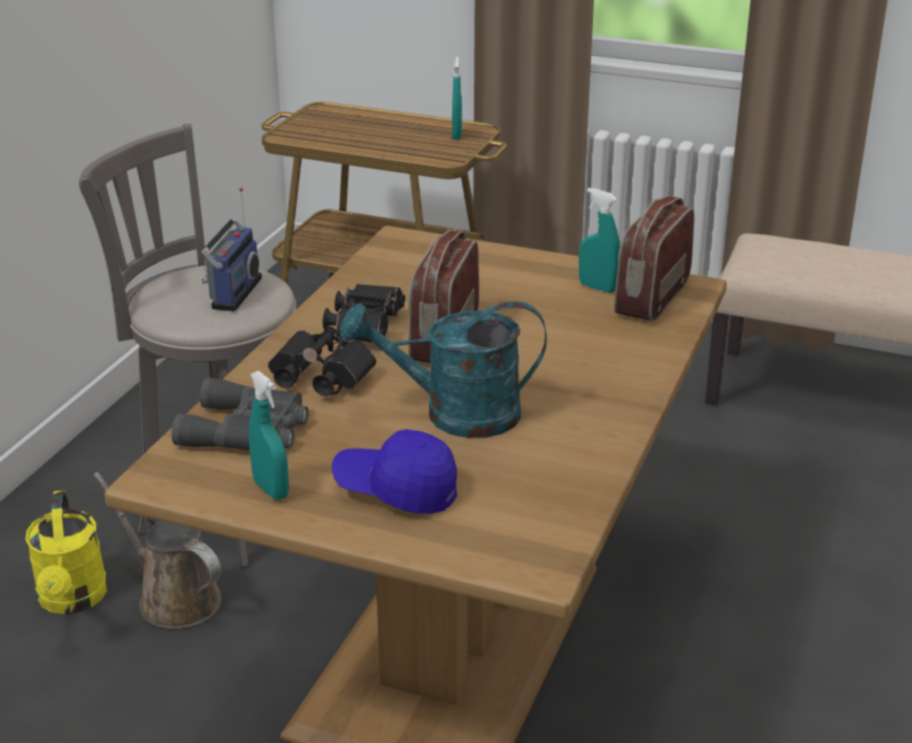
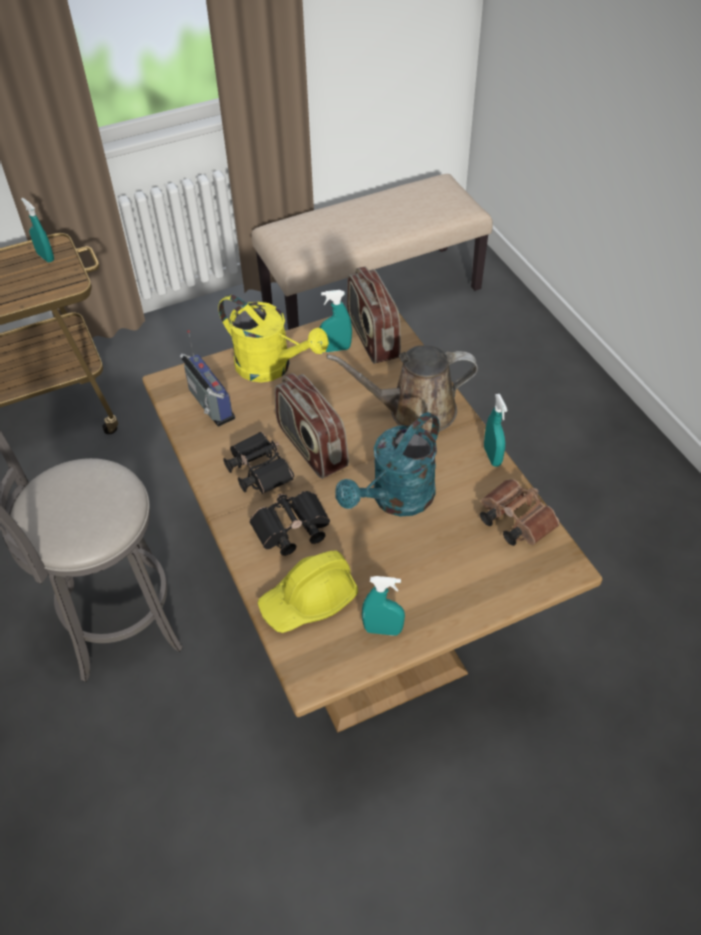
camera: 45 degrees left, 20 degrees up
yellow watering can [25,490,108,614] -> yellow watering can moved to [218,295,329,382]
brown watering can [93,472,222,629] -> brown watering can moved to [327,345,478,433]
grey binoculars [172,378,309,450] -> yellow hard hat [258,550,358,633]
radio [201,187,262,312] -> radio moved to [180,330,235,427]
blue cap [332,429,457,514] -> none
none -> brown binoculars [480,479,559,546]
none -> turquoise spray bottle [484,394,508,467]

